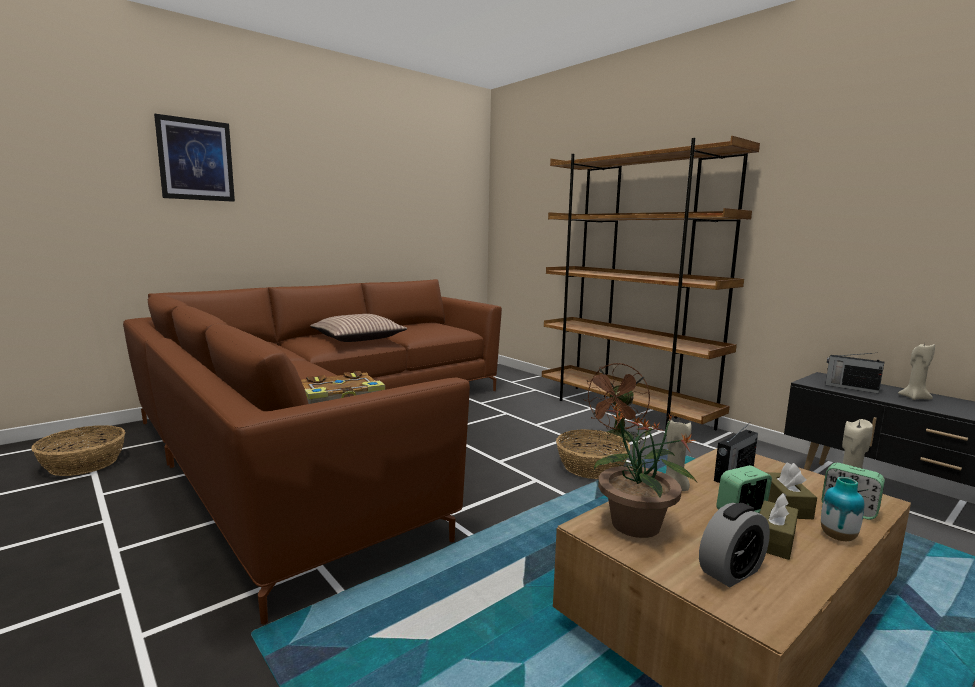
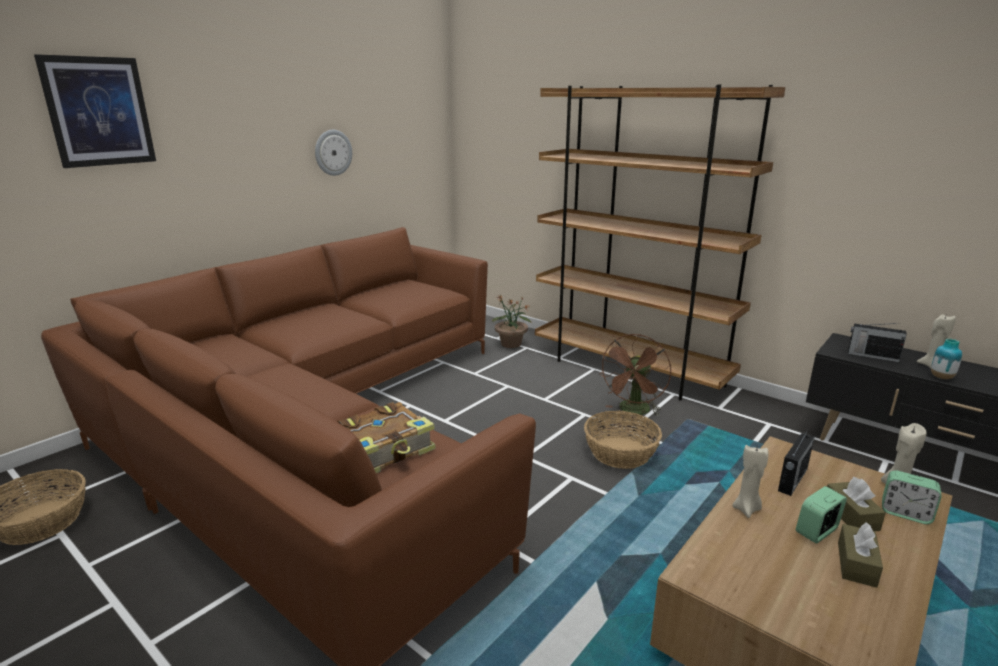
camera: 10 degrees left, 10 degrees up
pillow [310,314,407,342] -> none
potted plant [594,404,697,538] -> potted plant moved to [492,294,533,348]
alarm clock [699,503,770,587] -> none
vase [821,477,864,541] -> vase moved to [931,339,962,379]
none -> wall clock [315,130,352,176]

